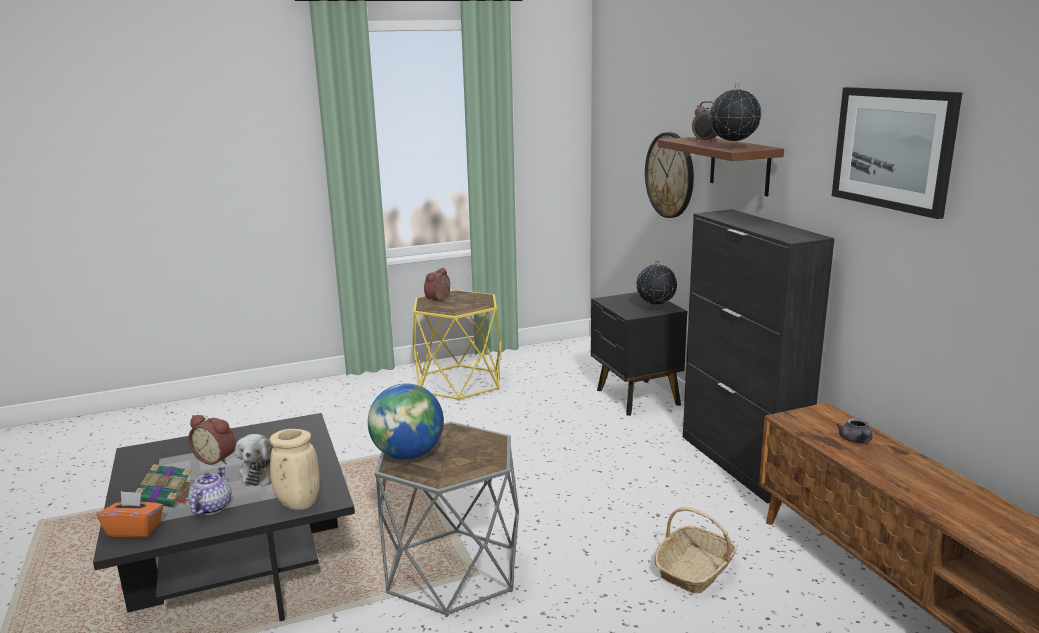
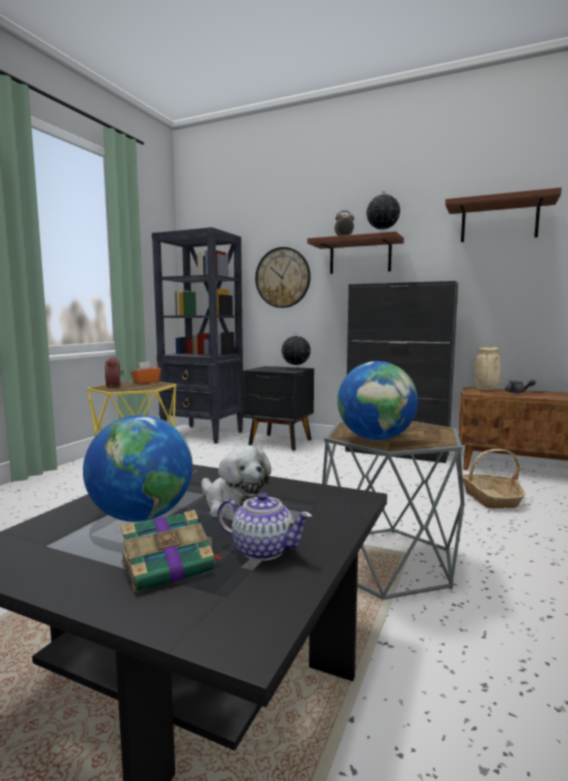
camera: 45 degrees left, 10 degrees down
orange tissue box [97,491,163,538] -> orange tissue box moved to [130,361,161,383]
teapot [188,466,231,516] -> teapot turned 150 degrees clockwise [217,492,312,561]
alarm clock [189,415,236,465] -> globe [83,415,193,522]
beige vase [270,429,320,510] -> beige vase moved to [474,347,501,390]
picture [832,87,963,219] -> brown shelf [445,187,562,242]
none -> black bookcase [152,227,243,444]

